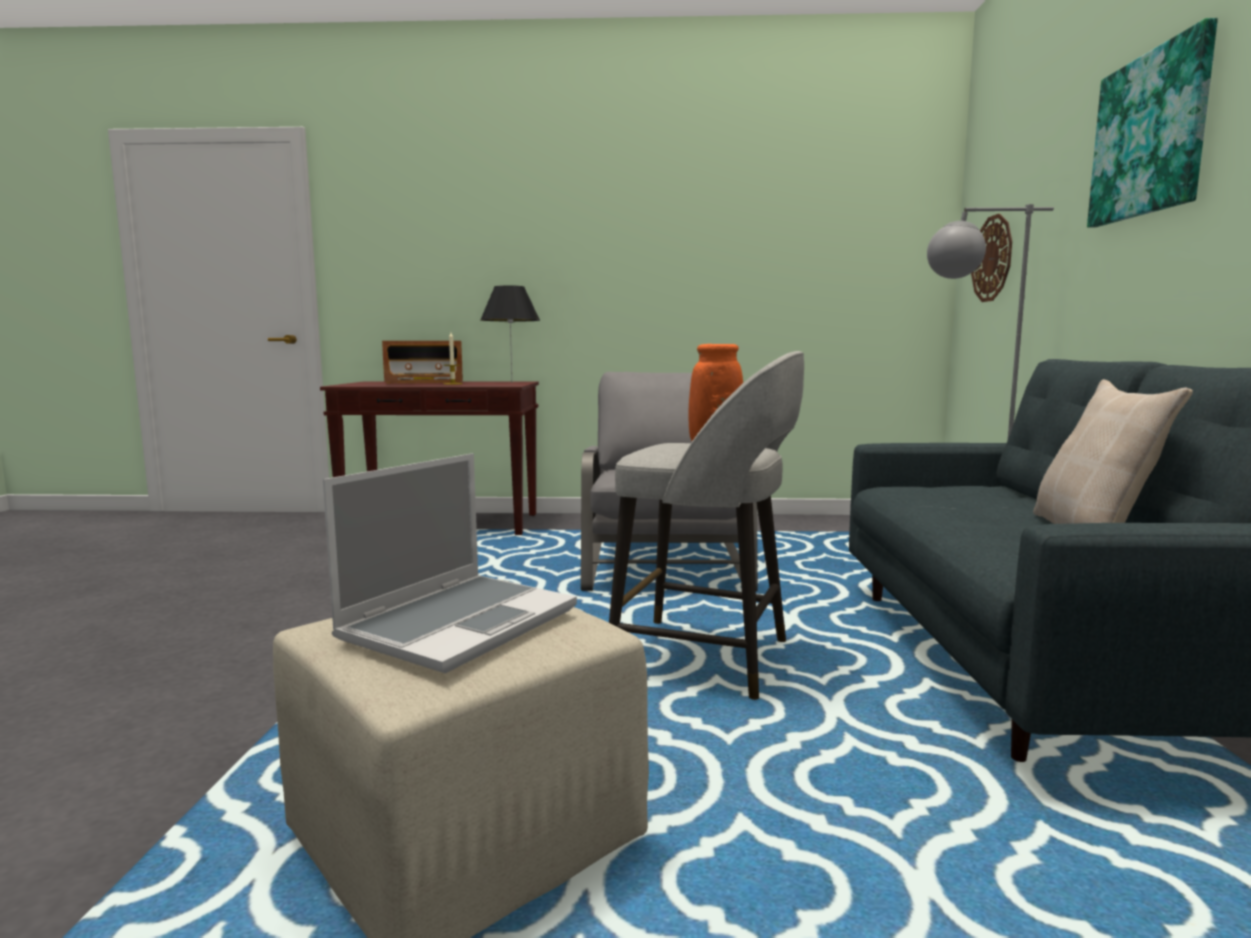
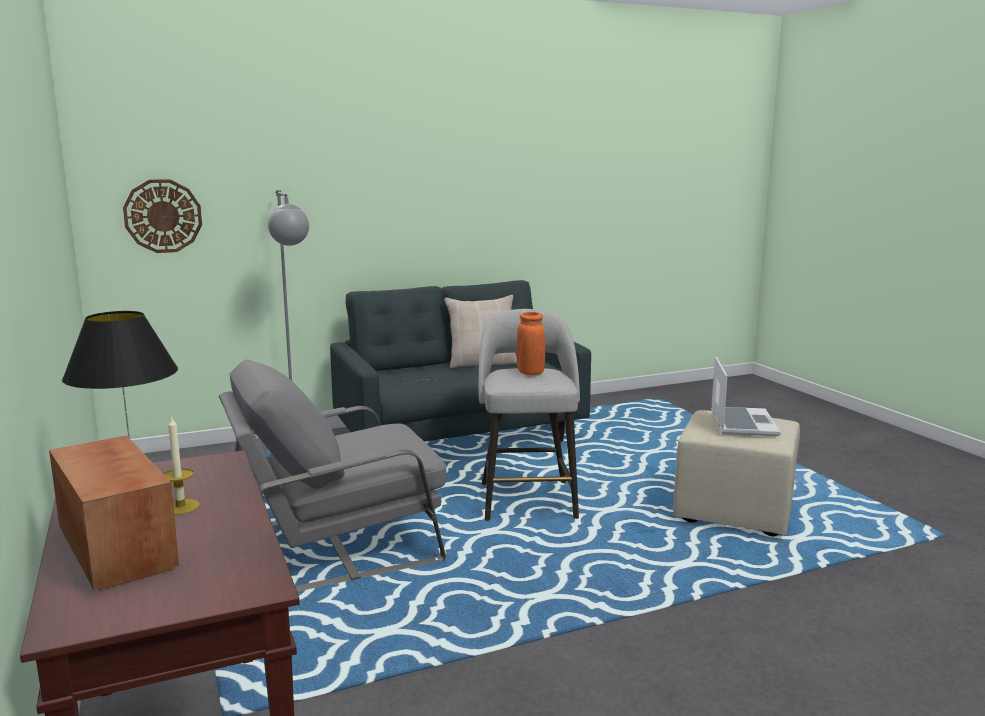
camera: 115 degrees left, 5 degrees up
laptop [323,453,577,674] -> laptop turned 90 degrees clockwise [711,357,781,436]
picture [1087,18,1218,227] -> none

